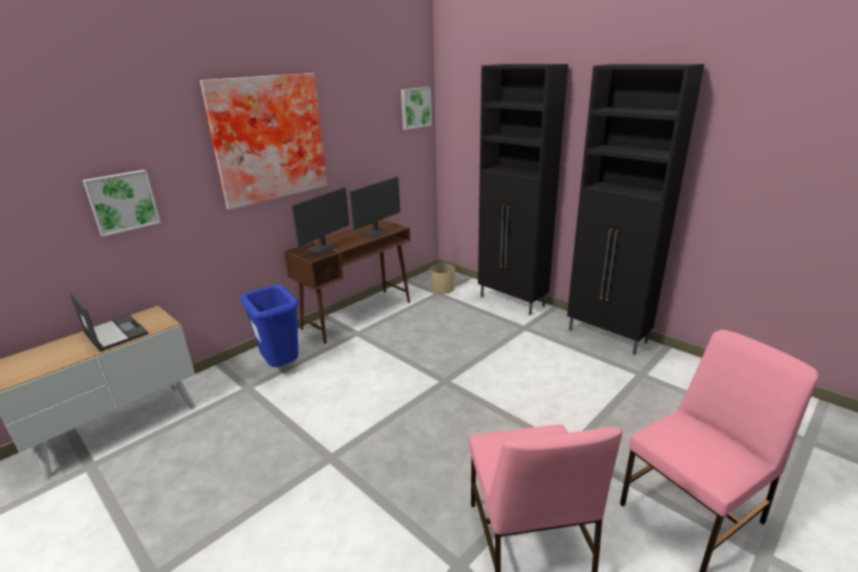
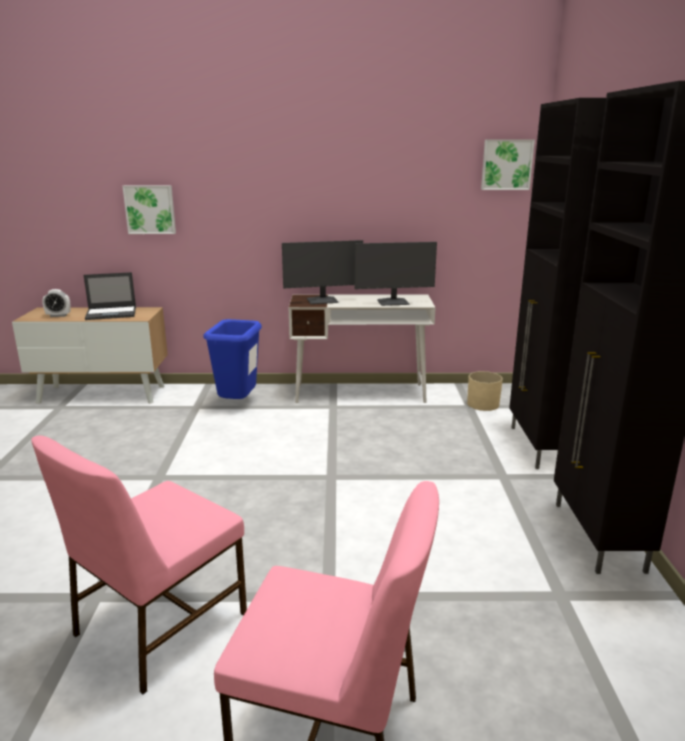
camera: 45 degrees right, 5 degrees down
laptop [70,292,148,352] -> laptop turned 75 degrees clockwise [84,272,136,320]
picture [200,73,327,210] -> none
brown desk [284,220,411,344] -> white desk [289,294,436,403]
none -> alarm clock [42,289,71,317]

